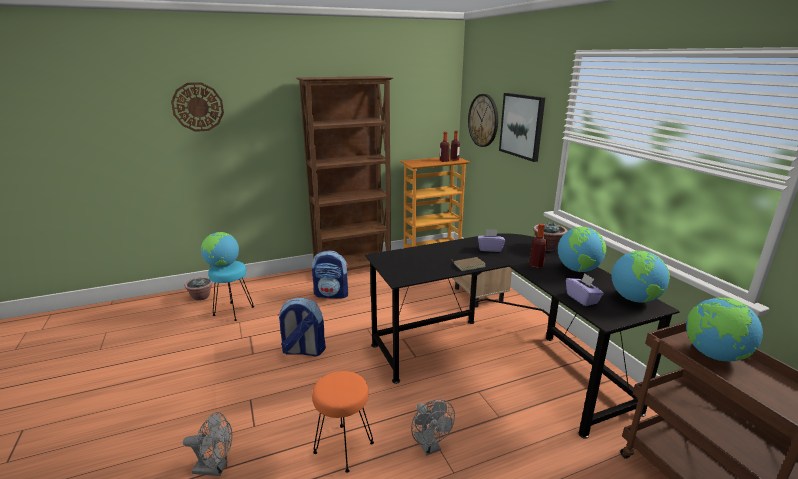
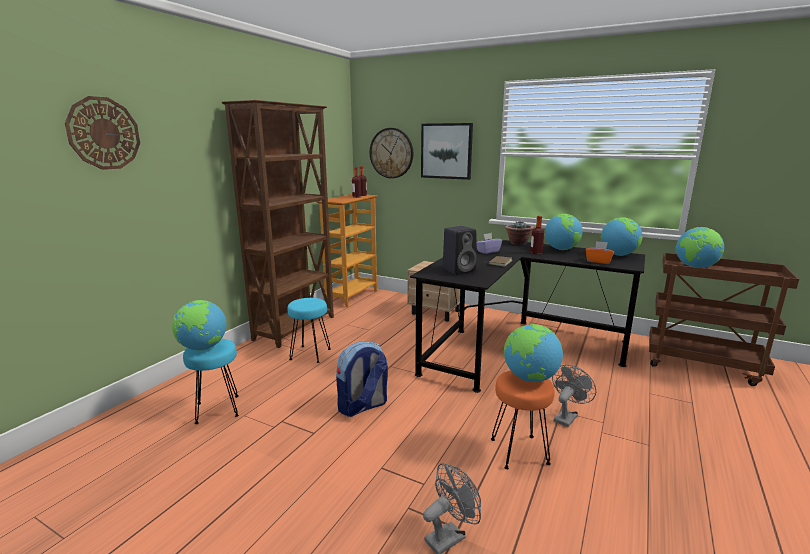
camera: 40 degrees left, 5 degrees down
potted plant [185,277,213,301] -> none
backpack [312,250,348,299] -> turquoise stool [287,298,331,363]
grey fan [411,399,455,455] -> grey fan turned 75 degrees counterclockwise [552,365,596,427]
purple tissue box [566,273,604,306] -> orange tissue box [586,241,614,264]
none -> black speaker [442,226,477,275]
none -> globe [504,324,563,382]

